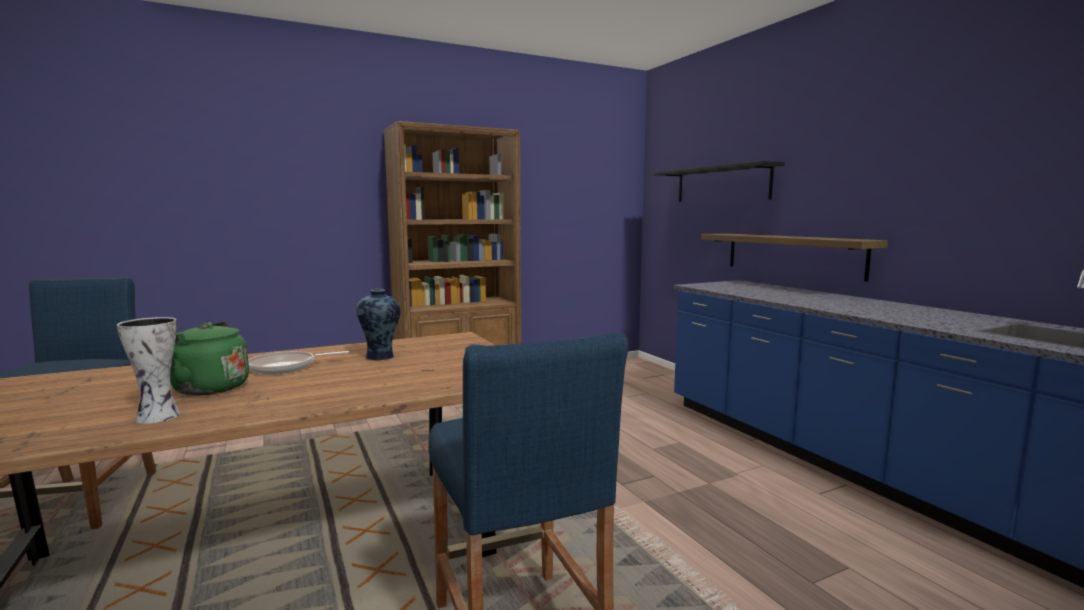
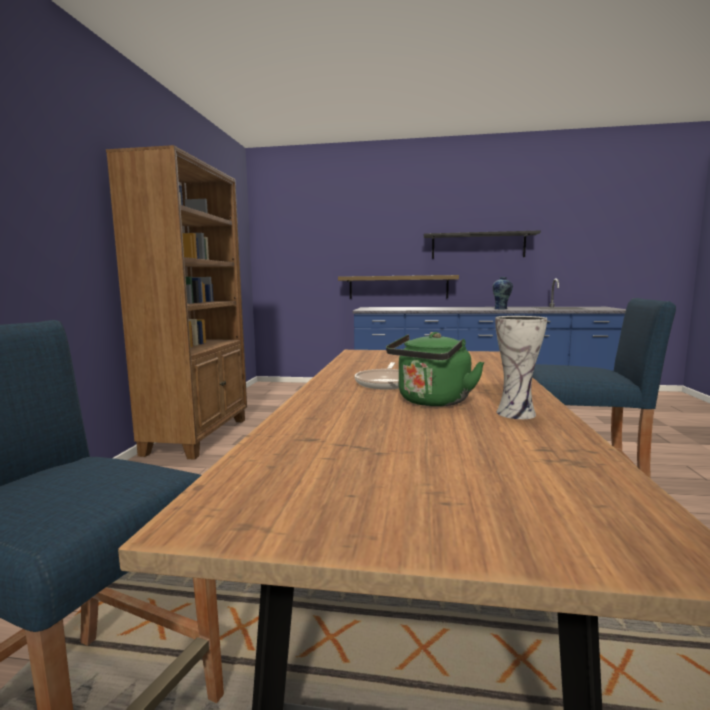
camera: 55 degrees left, 0 degrees up
vase [356,289,400,361] -> vase moved to [492,277,513,309]
black shelf [654,161,785,202] -> black shelf moved to [424,230,541,259]

